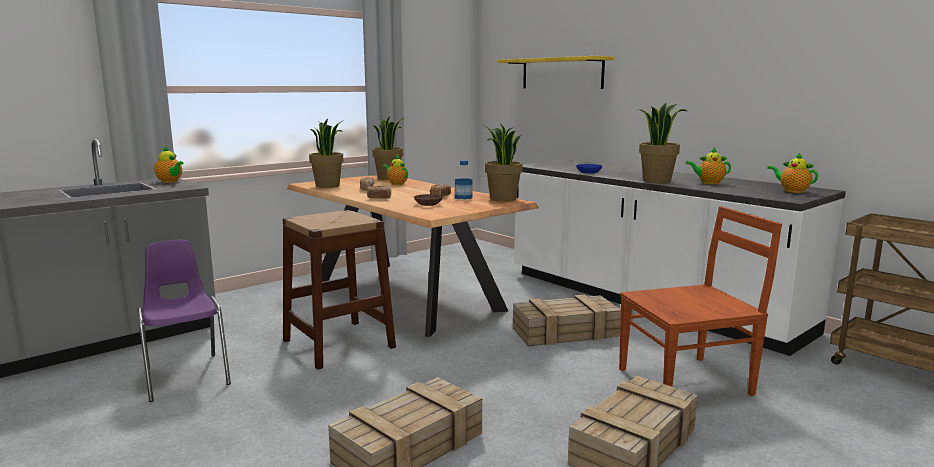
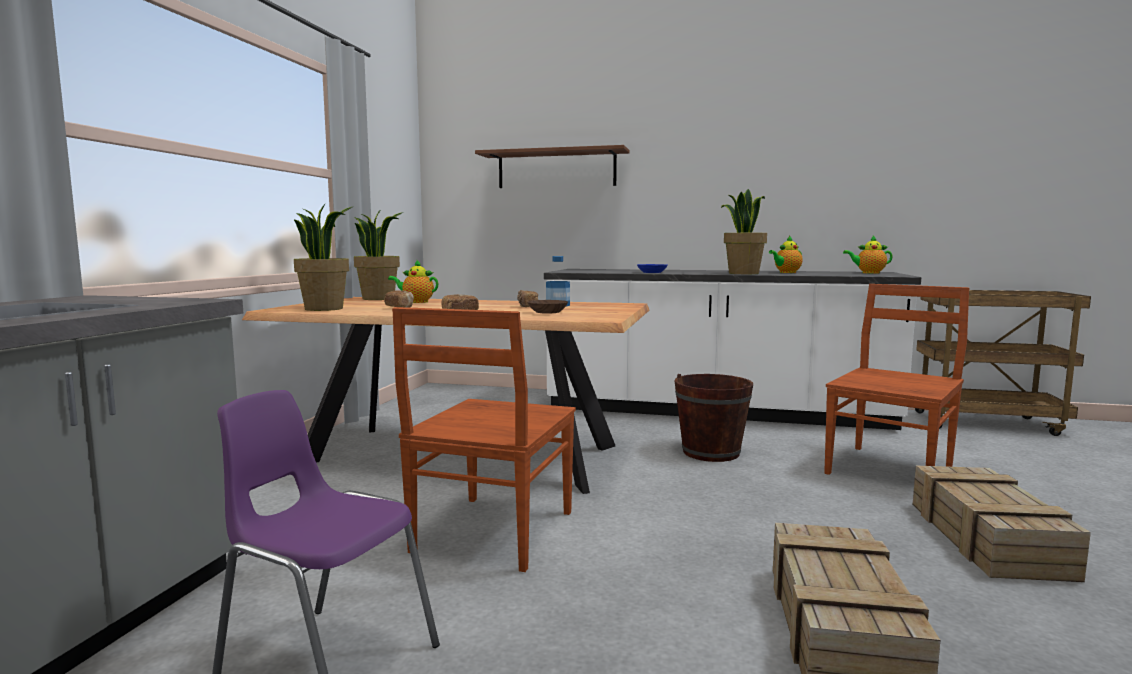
camera: 35 degrees left, 5 degrees down
teapot [154,146,184,183] -> none
brown stool [283,210,396,370] -> brown chair [392,307,576,572]
potted plant [482,123,523,201] -> none
yellow shelf [497,56,615,89] -> brown shelf [475,145,630,188]
crate [513,294,621,346] -> brown bucket [675,374,753,462]

